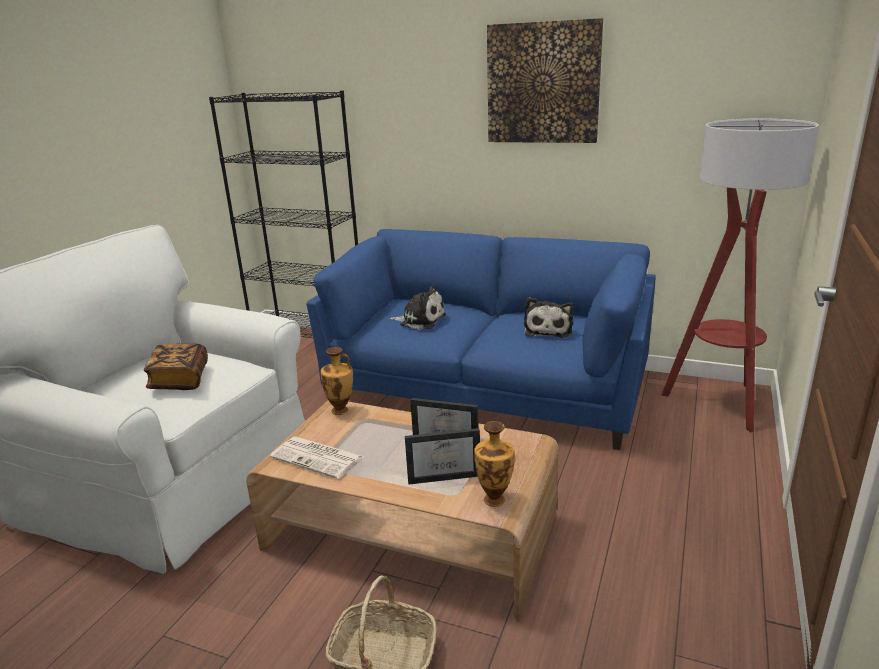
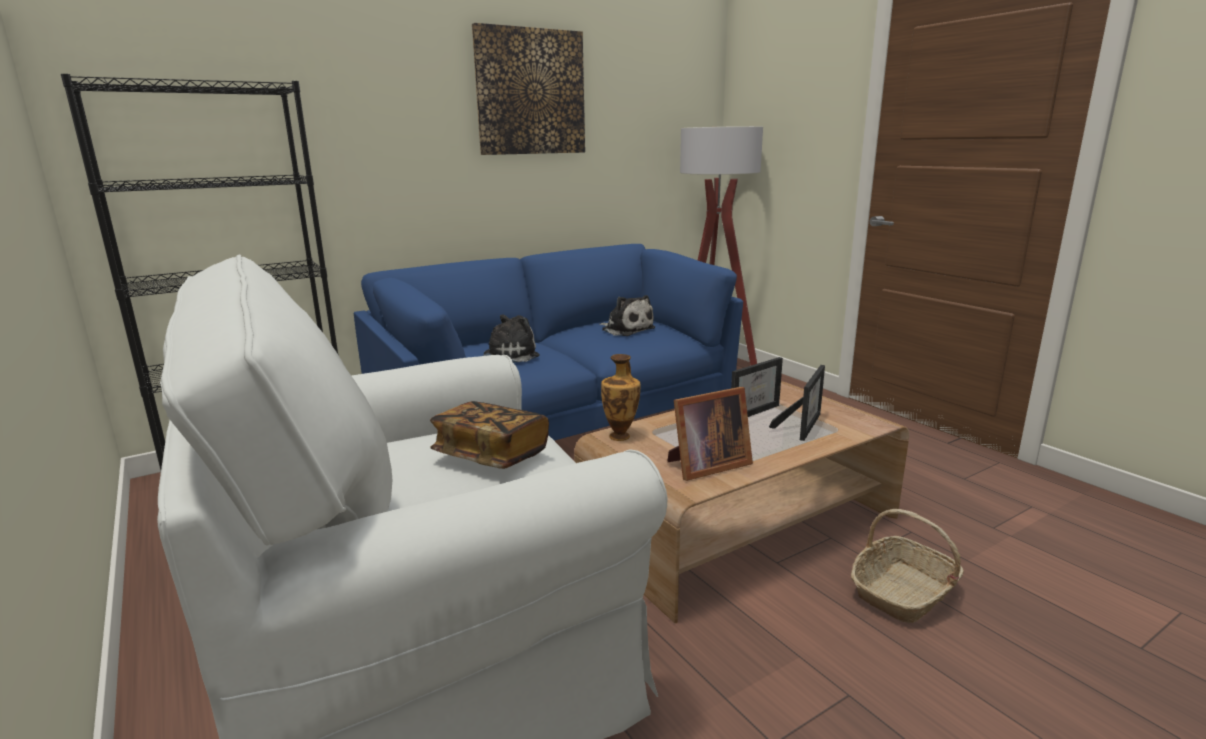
camera: 55 degrees left, 5 degrees down
newspaper [270,437,363,479] -> picture frame [667,387,753,481]
vase [474,421,515,507] -> none

